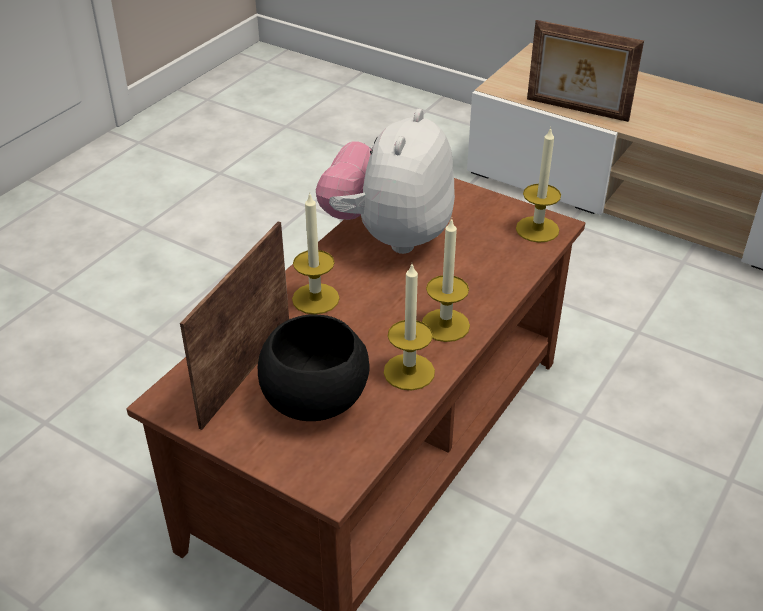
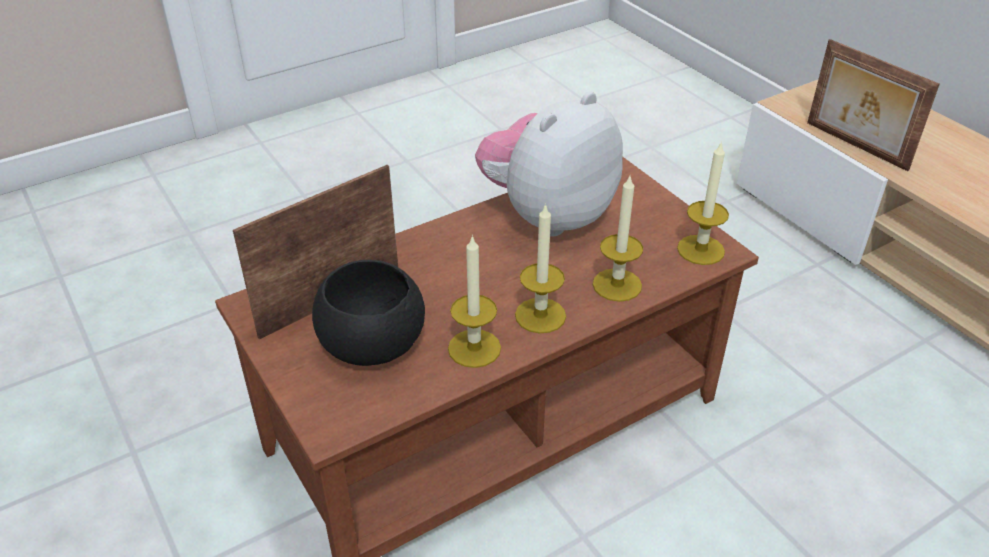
camera: 25 degrees right, 0 degrees up
candle [292,193,340,315] -> candle moved to [593,174,643,302]

